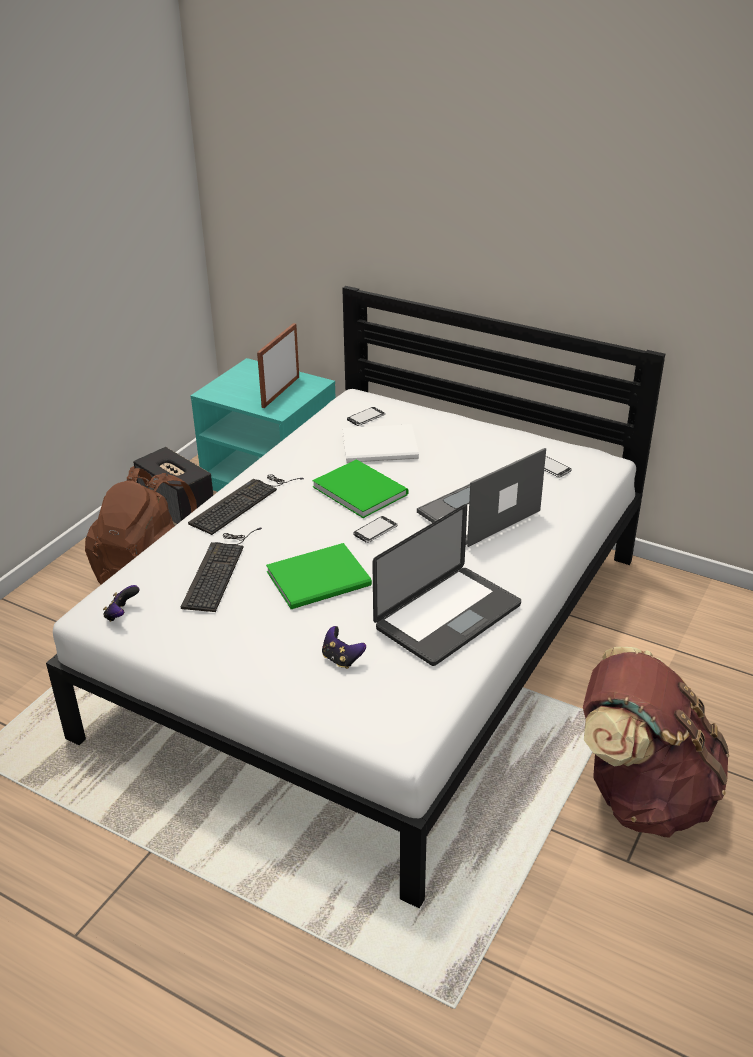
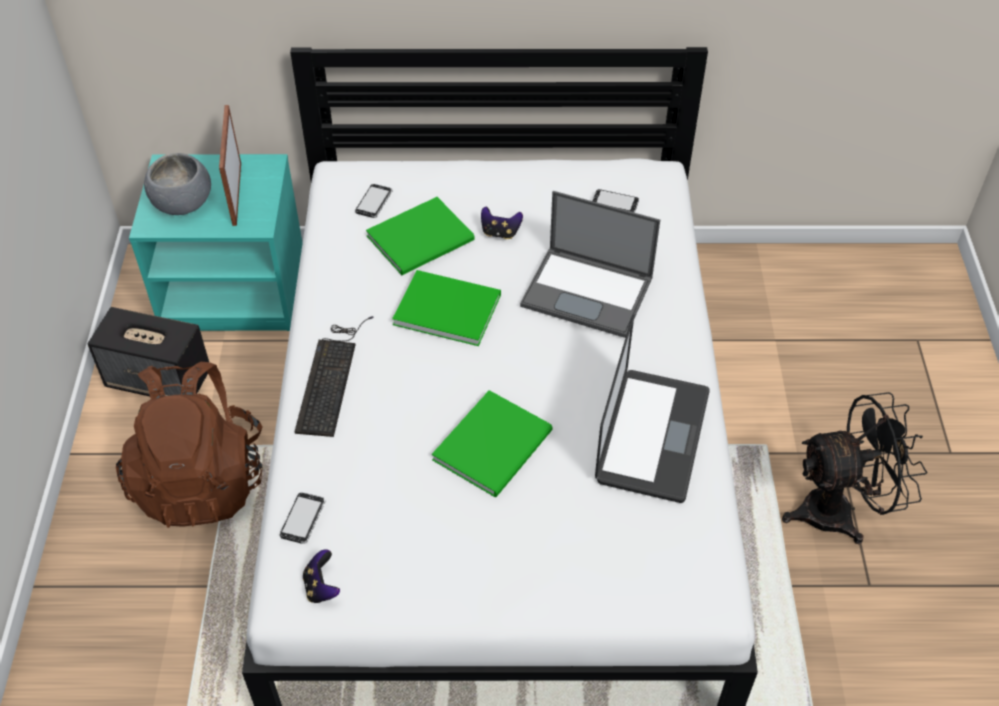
camera: 30 degrees left, 15 degrees up
keyboard [181,528,262,612] -> none
game controller [322,626,366,669] -> game controller moved to [481,206,523,239]
white book [342,424,419,463] -> green book [366,197,475,275]
phone [353,516,398,543] -> phone moved to [280,492,326,544]
laptop [417,448,546,547] -> laptop turned 90 degrees counterclockwise [520,191,660,338]
brown backpack [583,647,729,837] -> black fan [782,392,928,544]
none -> grey bowl [144,153,211,215]

